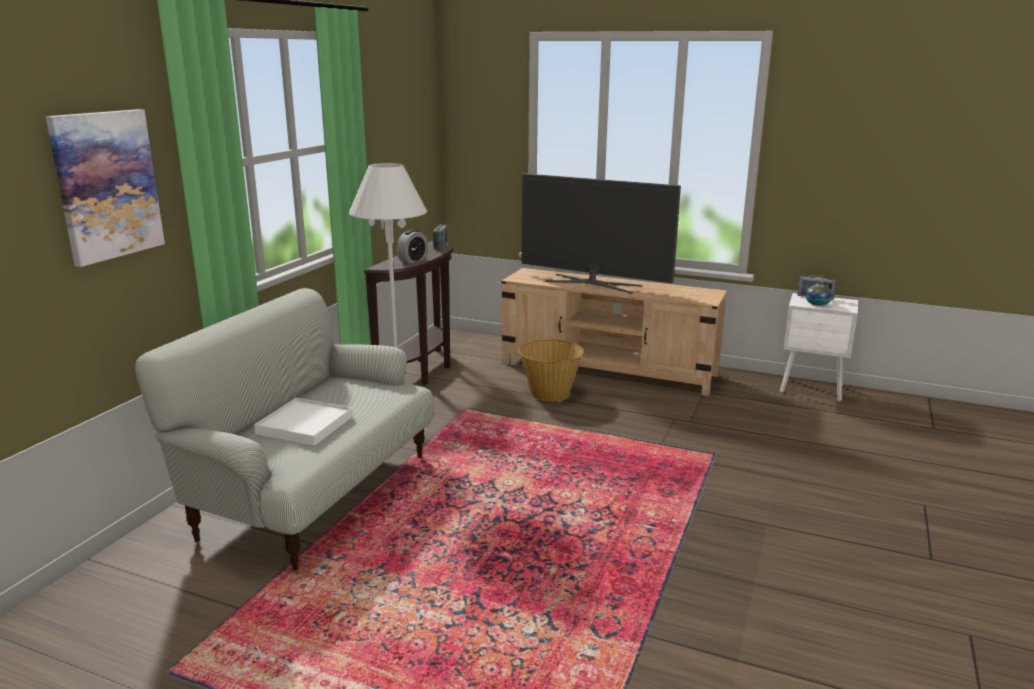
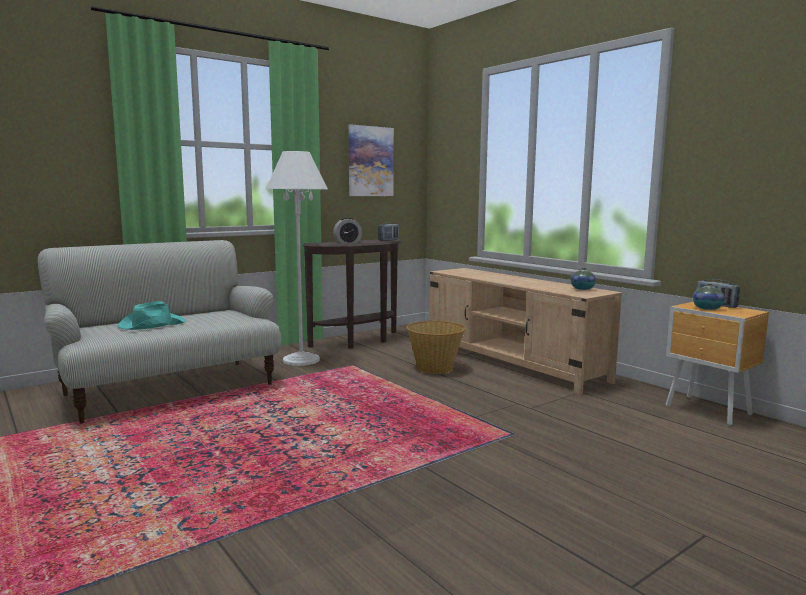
camera: 30 degrees right, 10 degrees down
picture [46,109,165,267] -> picture moved to [349,125,394,196]
white tray [254,398,353,446] -> turquoise hat [117,301,186,330]
television [522,173,681,294] -> none
white nightstand [780,293,858,402] -> brown nightstand [666,302,769,426]
none -> vase [571,268,596,290]

